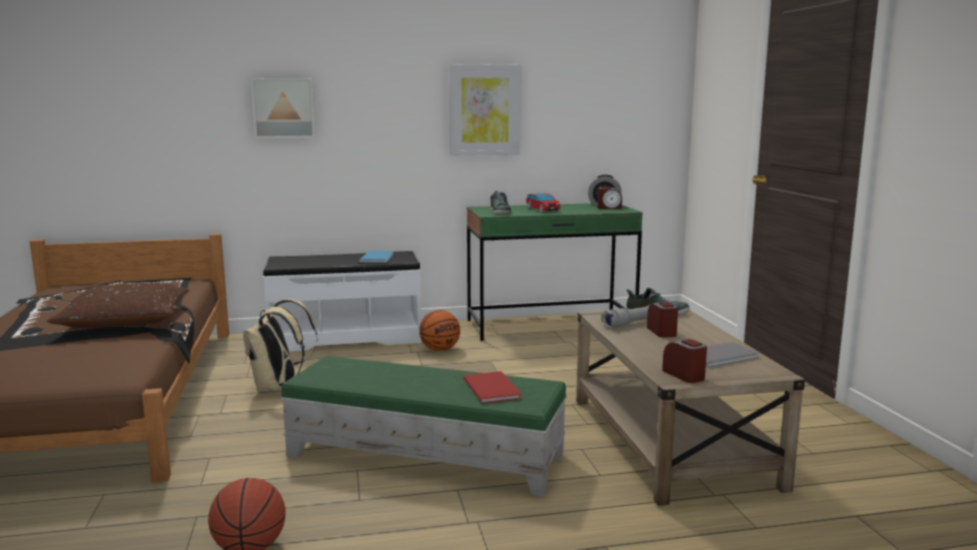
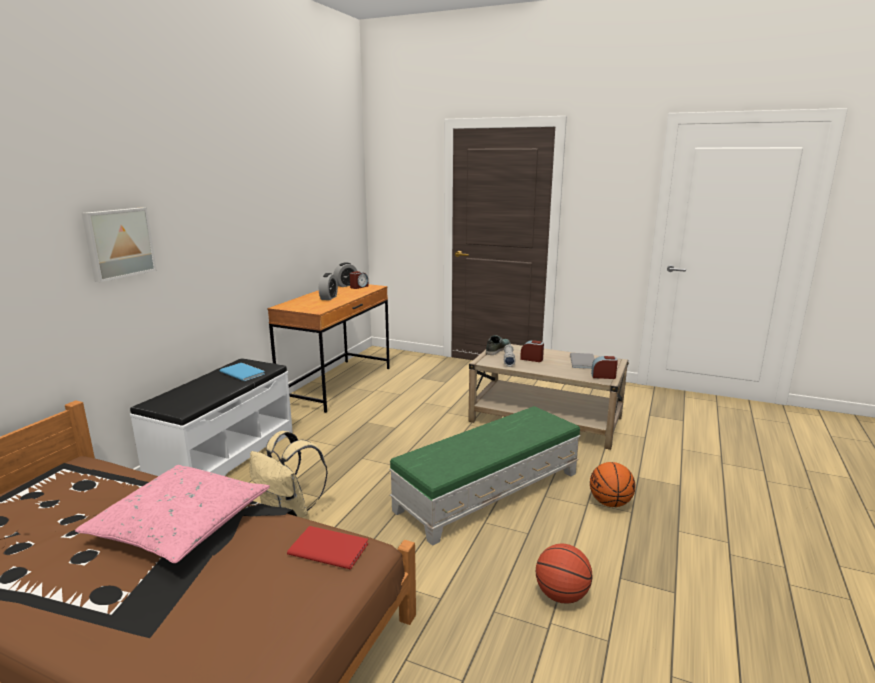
camera: 55 degrees left, 5 degrees up
brown pillow [47,283,189,328] -> pink pillow [75,465,270,563]
basketball [419,310,460,351] -> basketball moved to [590,462,635,507]
picture [448,64,521,156] -> none
red book [463,371,522,403] -> red book moved to [287,526,368,569]
green desk [467,203,643,341] -> brown desk [267,284,390,413]
shoe [490,191,511,214] -> none
toy car [526,193,560,212] -> alarm clock [319,273,338,300]

